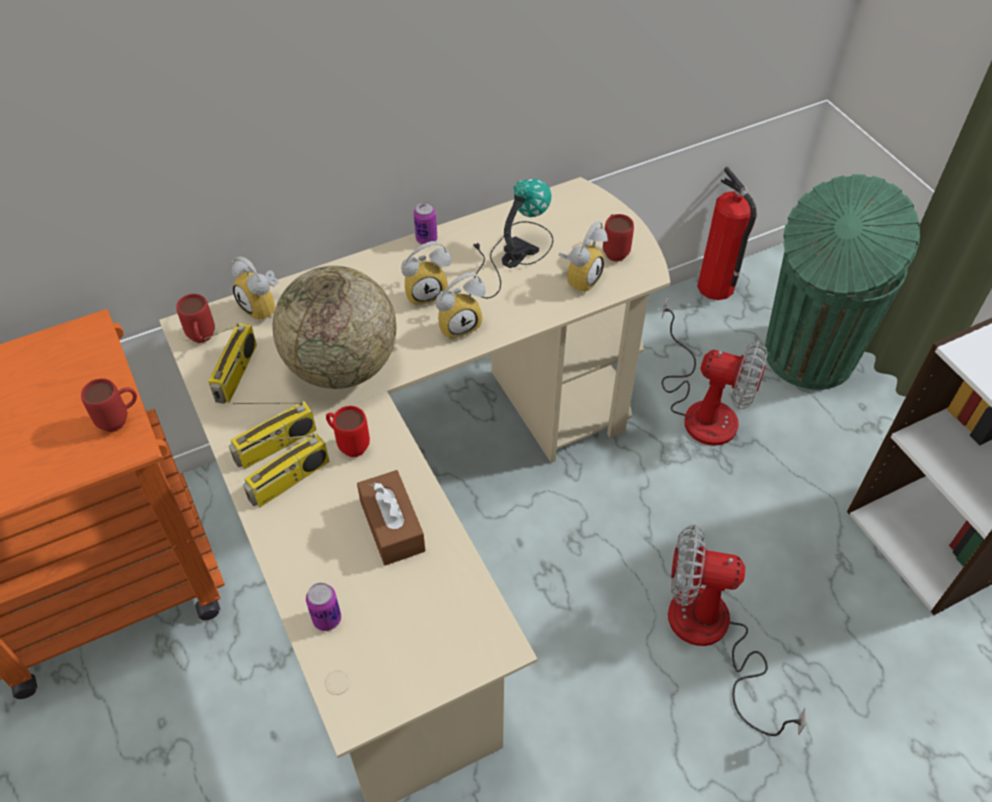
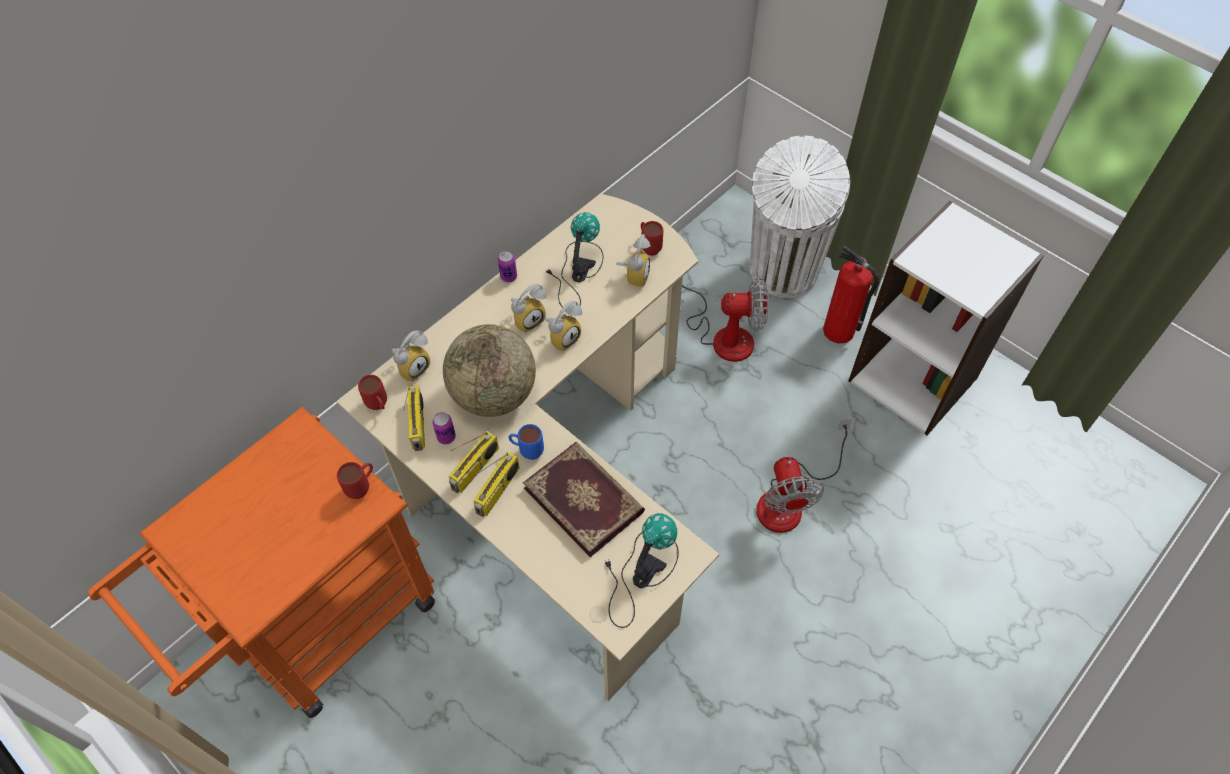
camera: 20 degrees left, 5 degrees up
alarm clock [232,257,279,322] -> alarm clock turned 75 degrees counterclockwise [392,330,430,382]
can [306,583,341,631] -> can moved to [432,412,456,444]
red mug [326,406,370,457] -> blue mug [509,424,544,460]
brown tissue box [357,470,426,566] -> book [523,442,645,557]
fan [668,525,806,736] -> fan turned 90 degrees counterclockwise [756,419,852,533]
fire extinguisher [697,167,757,300] -> fire extinguisher moved to [823,246,880,343]
green trash can [765,174,920,390] -> white trash can [750,135,850,298]
none -> table lamp [605,513,679,628]

